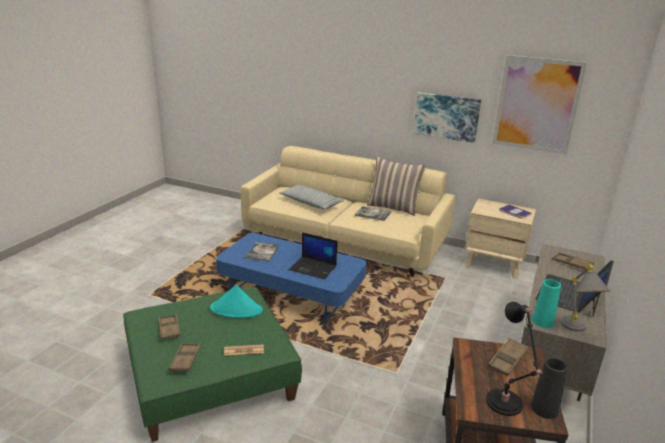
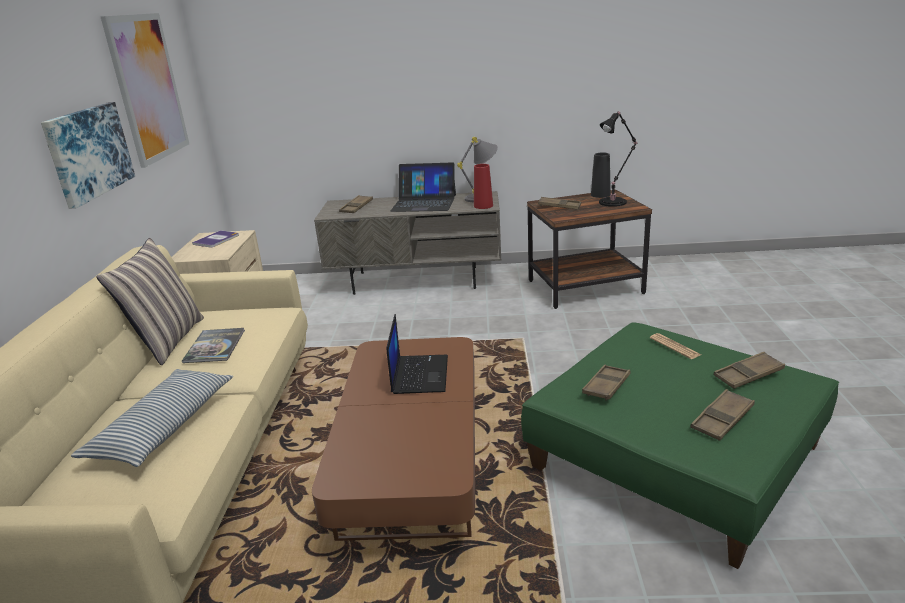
camera: 110 degrees left, 0 degrees up
turquoise hat [210,285,263,318] -> brown tray [582,365,630,400]
blue coffee table [216,233,367,323] -> brown coffee table [312,337,475,541]
book [245,242,279,262] -> none
turquoise vase [532,279,561,328] -> red vase [474,164,493,209]

